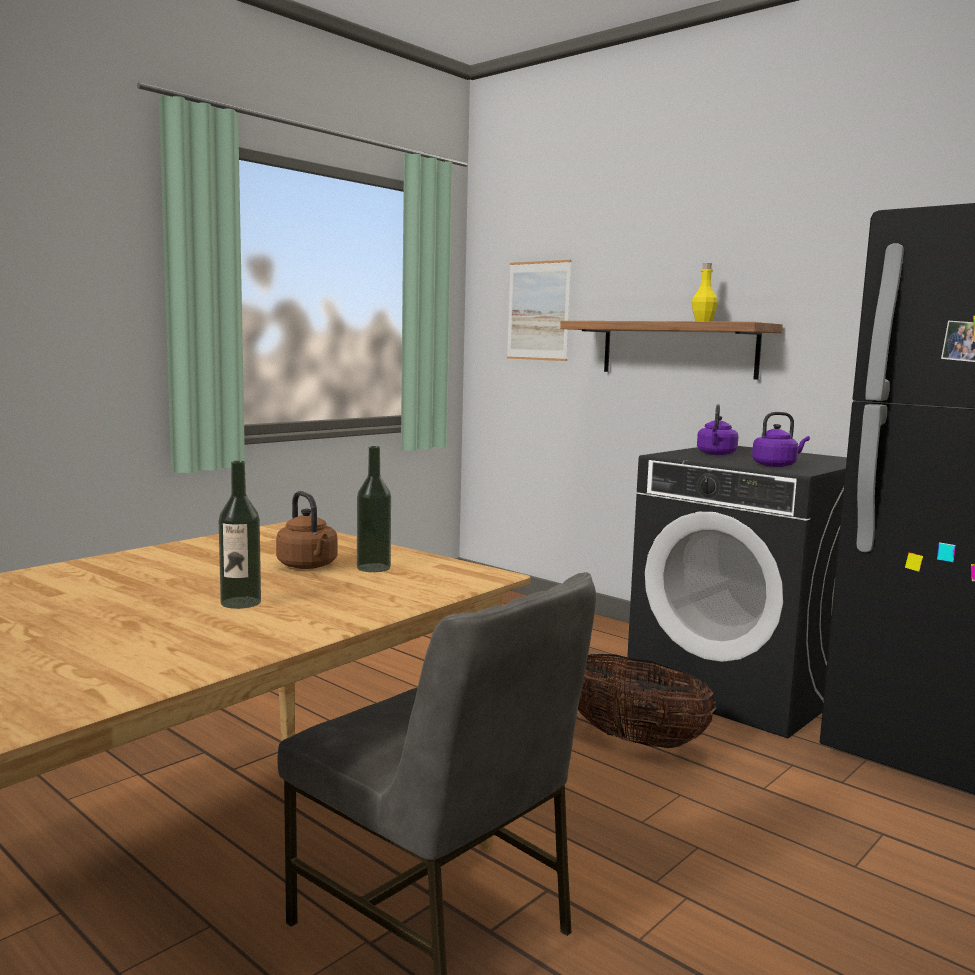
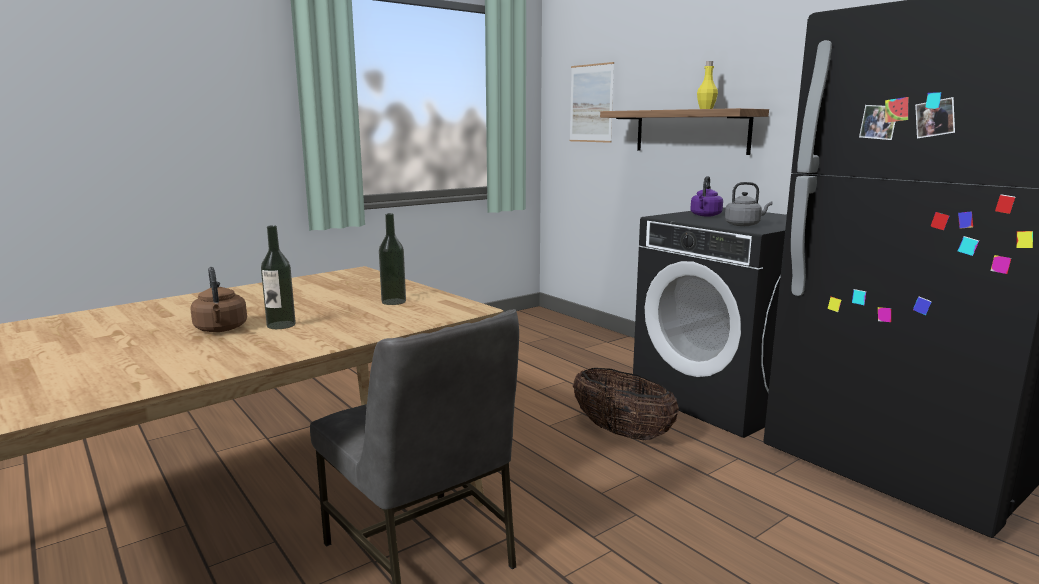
camera: 10 degrees right, 5 degrees up
brown kettle [276,491,337,569] -> brown kettle moved to [190,267,247,332]
purple kettle [752,412,810,467] -> grey kettle [725,182,773,226]

